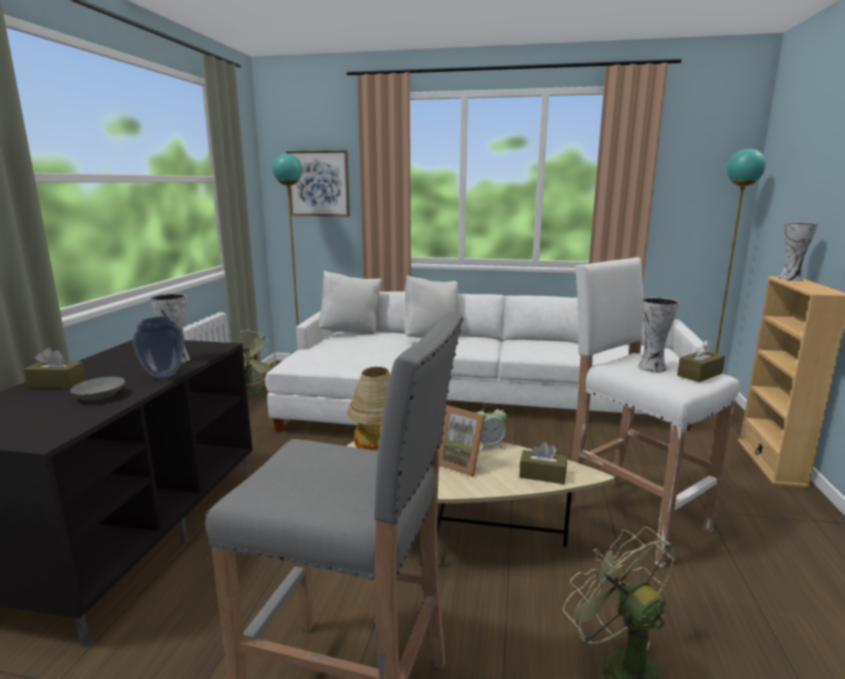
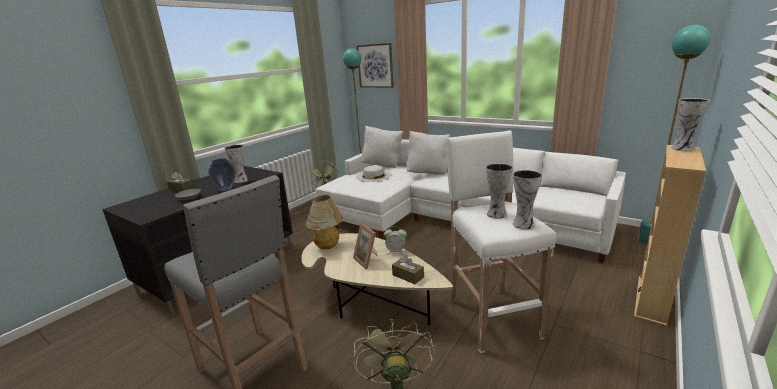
camera: 25 degrees right, 5 degrees up
brown tissue box [677,339,725,382] -> vase [513,170,542,229]
none -> white hat [356,165,391,182]

